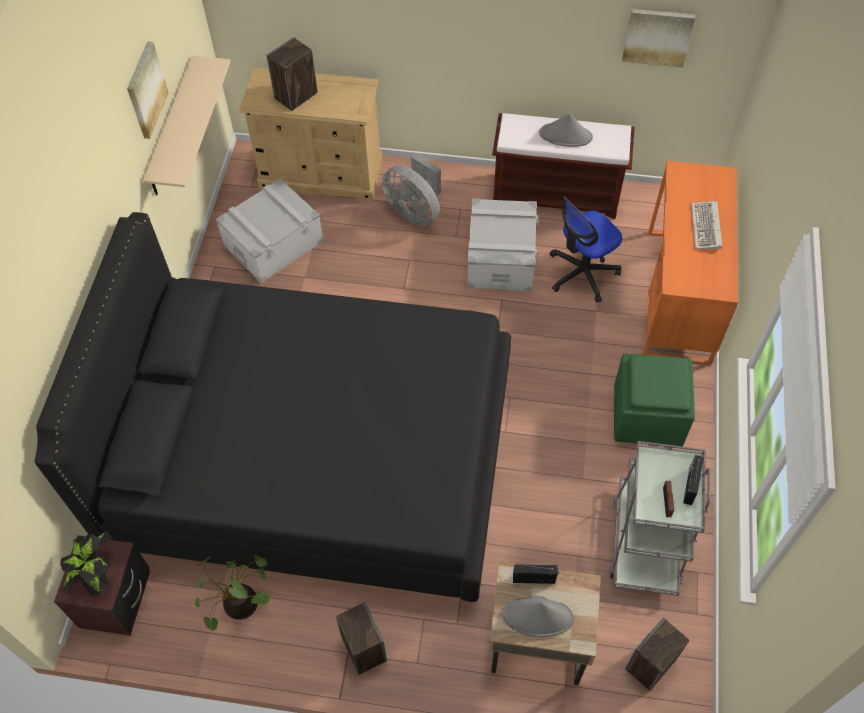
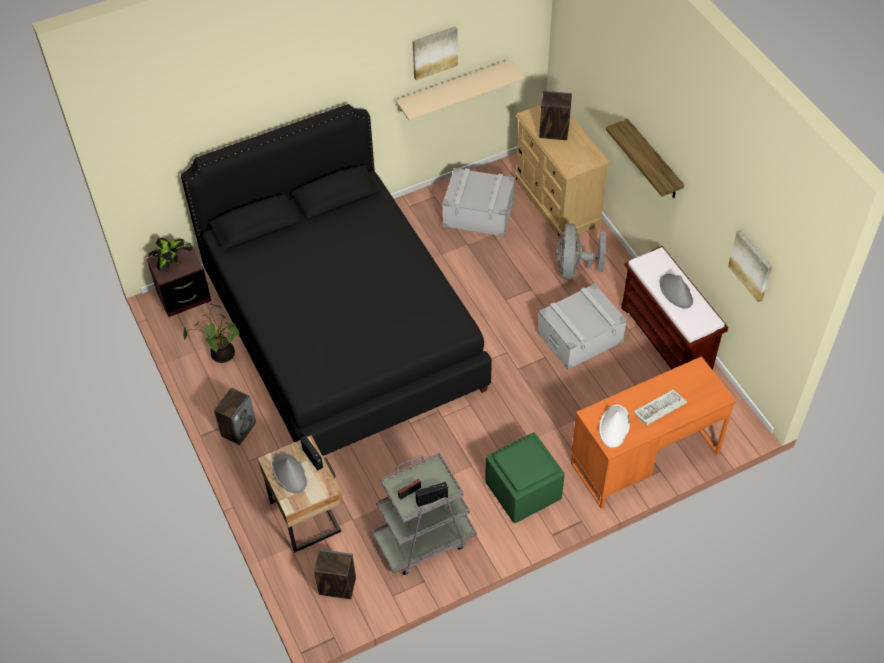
camera: 55 degrees right, 5 degrees down
office chair [550,197,622,303] -> none
none -> white hat [599,405,630,448]
none -> shelf [606,119,684,198]

